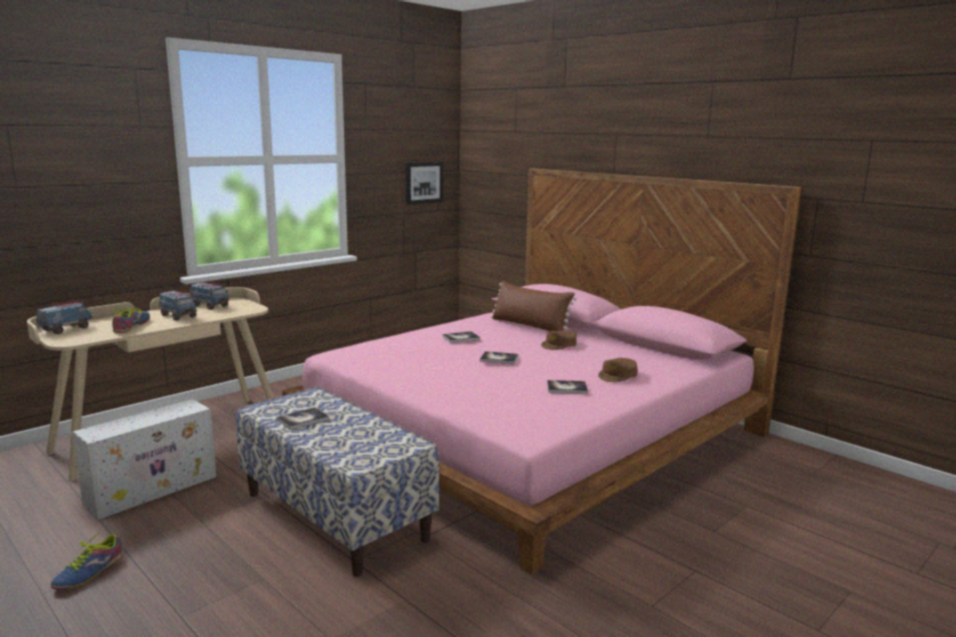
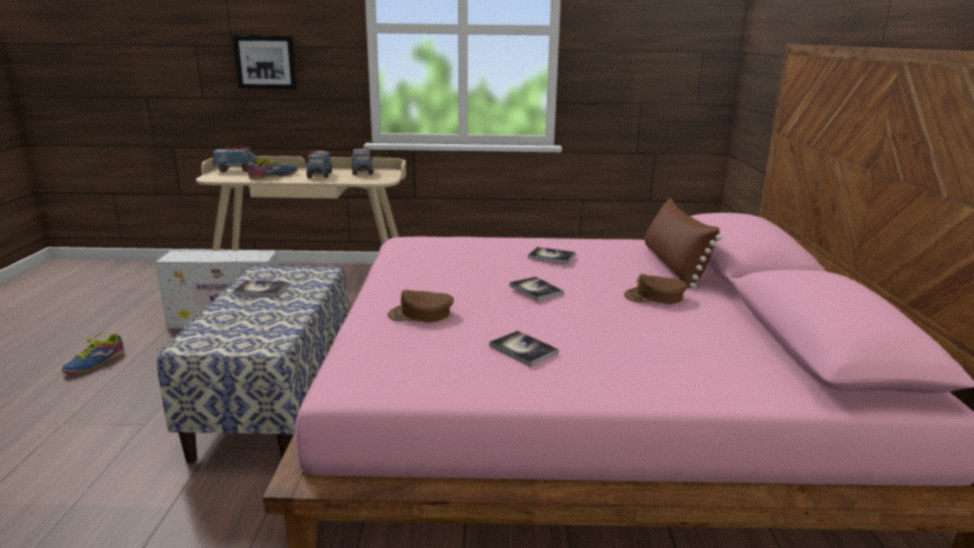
camera: 45 degrees right, 5 degrees up
shoe [51,530,122,590] -> shoe turned 45 degrees counterclockwise [62,331,124,374]
picture [406,162,443,205] -> picture moved to [232,35,297,90]
brown cap [598,358,638,382] -> brown cap moved to [388,290,454,322]

